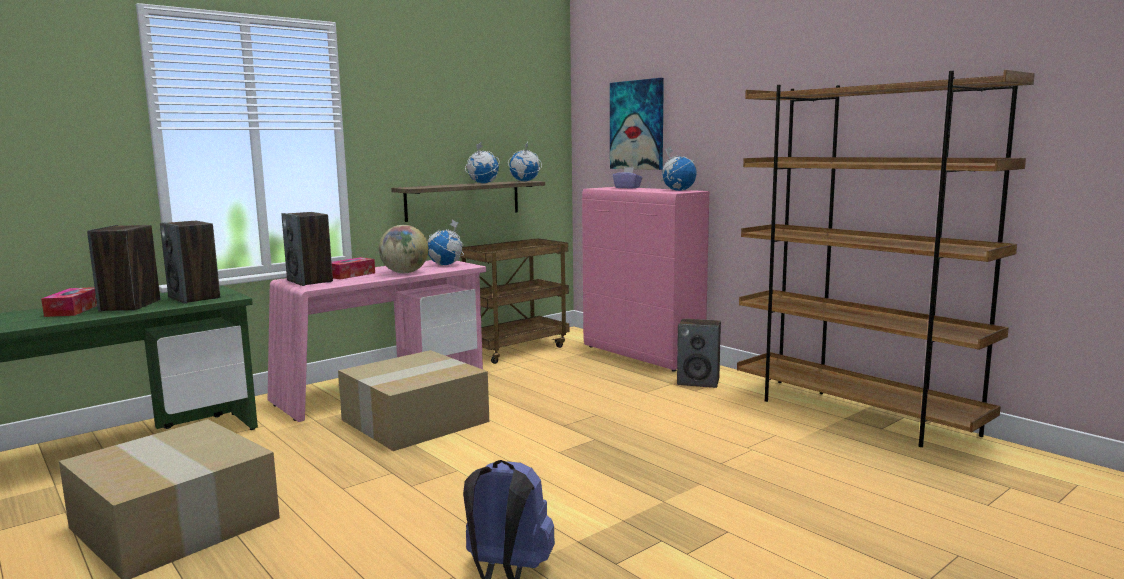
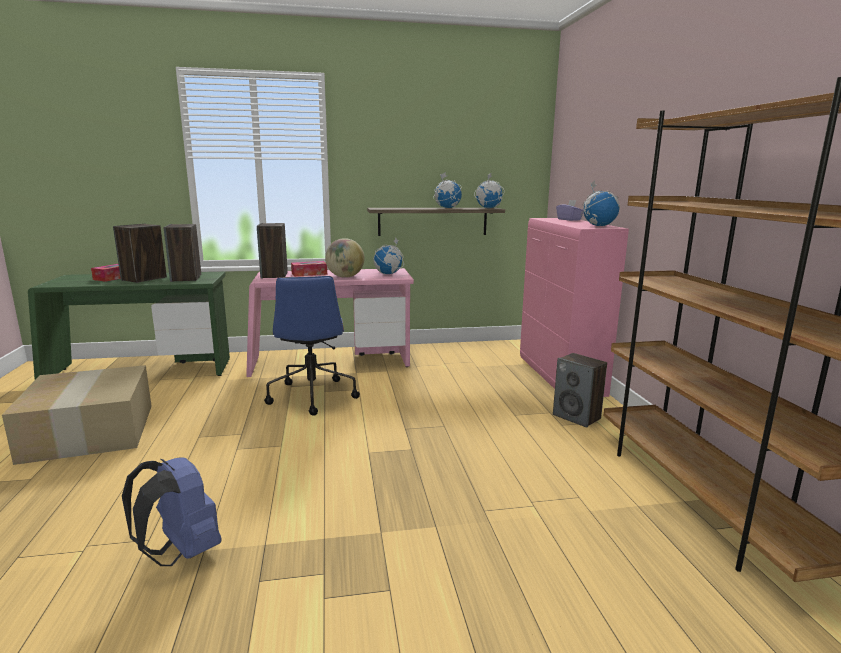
camera: 30 degrees right, 5 degrees up
cardboard box [338,350,489,451] -> blue office chair [264,276,360,415]
brown cart [460,238,569,364] -> none
picture [610,78,664,170] -> none

